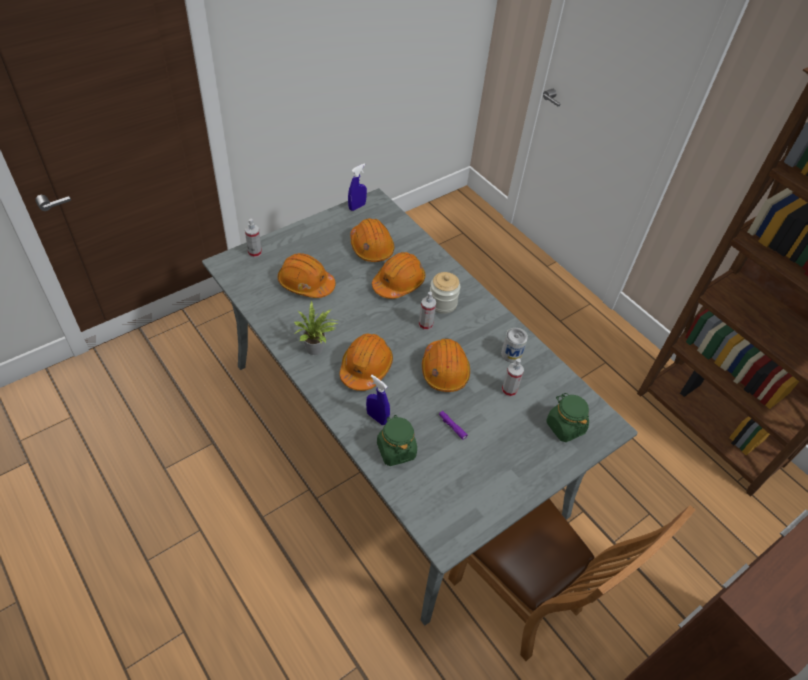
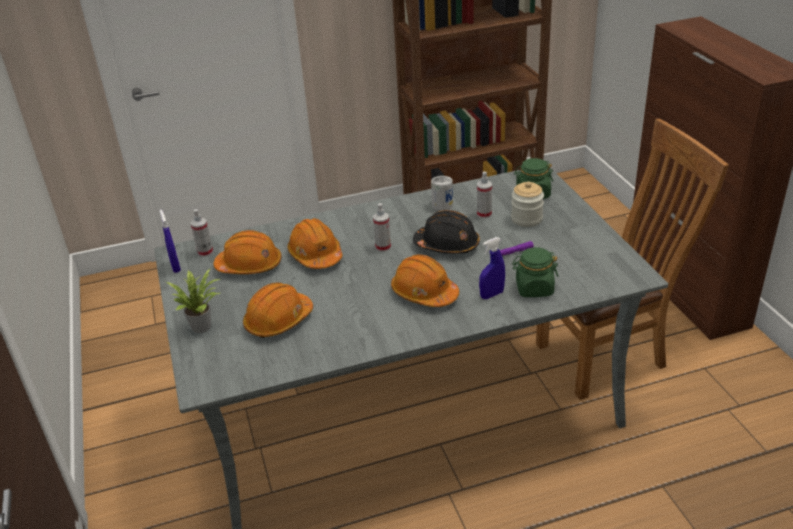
camera: 65 degrees left, 15 degrees down
spray bottle [245,219,262,258] -> spray bottle moved to [191,209,213,257]
potted plant [294,301,338,355] -> potted plant moved to [166,269,220,333]
orange hard hat [422,339,470,392] -> black hard hat [413,210,480,254]
jar [430,272,461,314] -> jar moved to [511,182,544,227]

